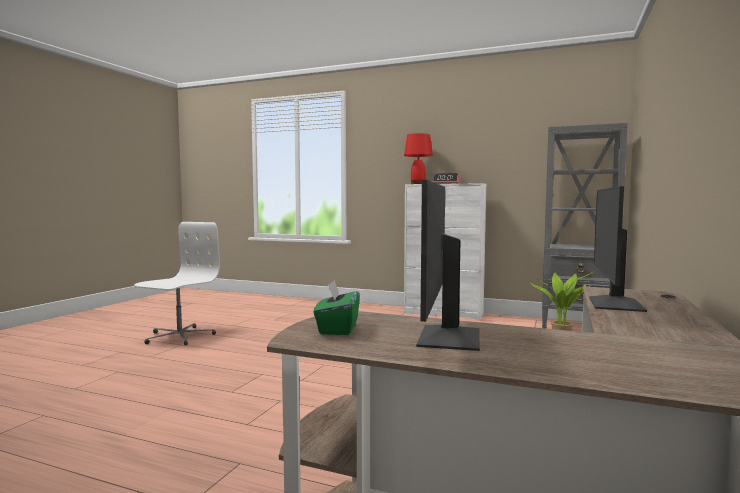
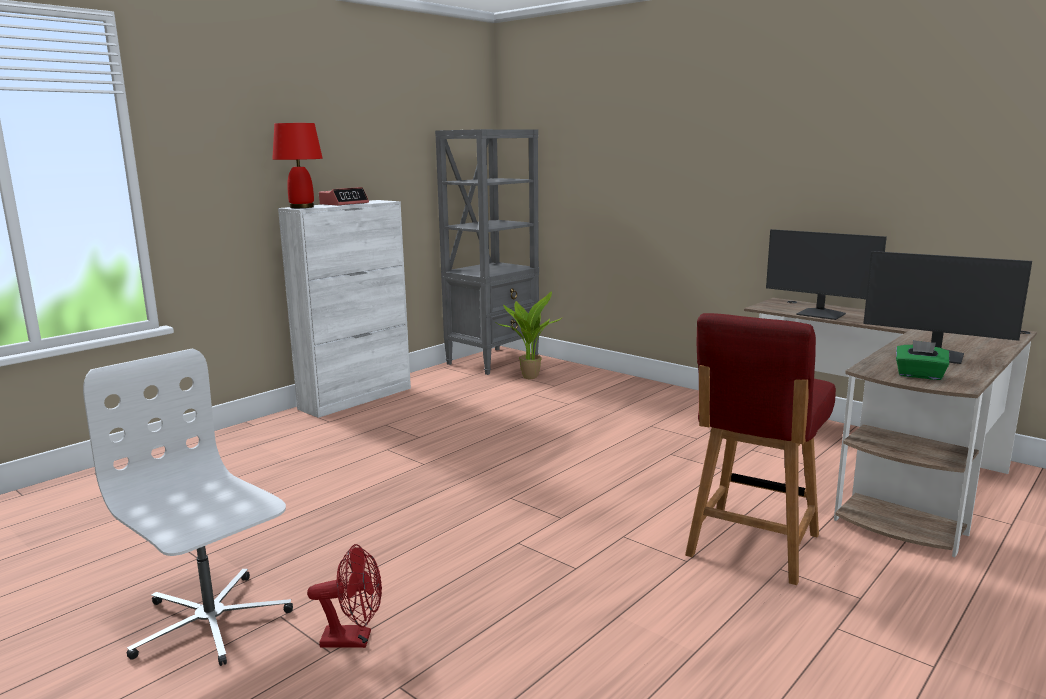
camera: 70 degrees left, 10 degrees up
none -> red fan [307,544,382,648]
none -> red chair [685,313,836,585]

